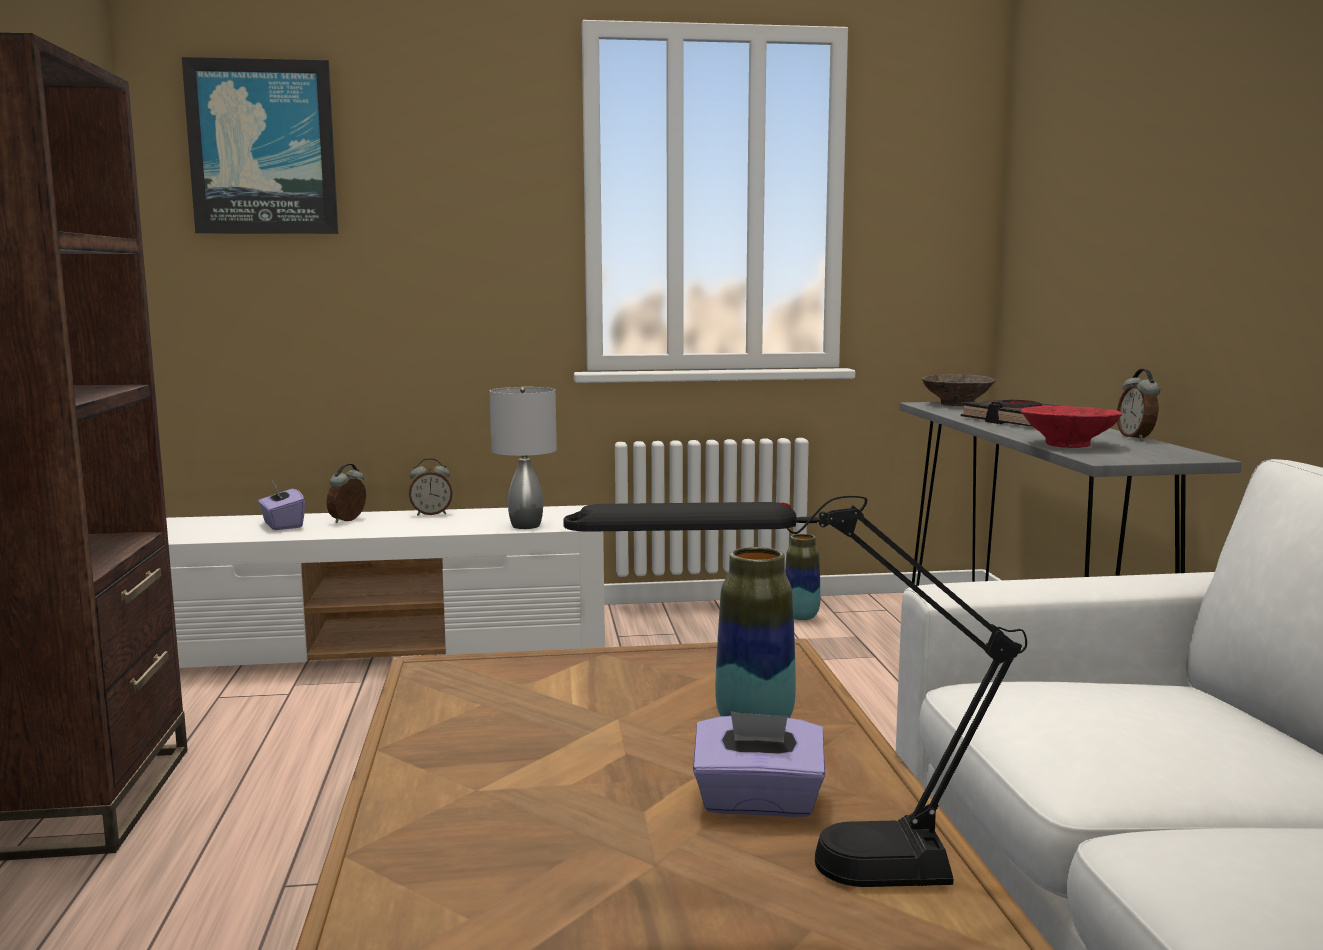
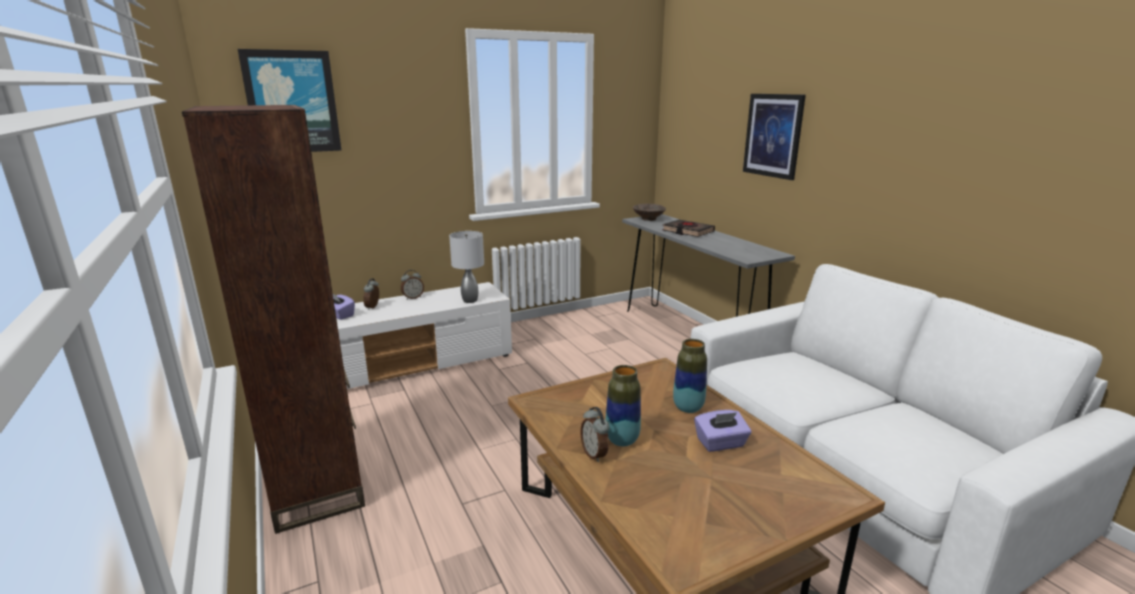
camera: 20 degrees left, 10 degrees up
black table lamp [563,496,1027,887] -> none
vase [785,534,821,620] -> vase moved to [605,365,641,447]
red bowl [1020,406,1122,448] -> none
alarm clock [1117,369,1160,441] -> alarm clock moved to [580,407,610,462]
none -> picture [743,94,806,180]

